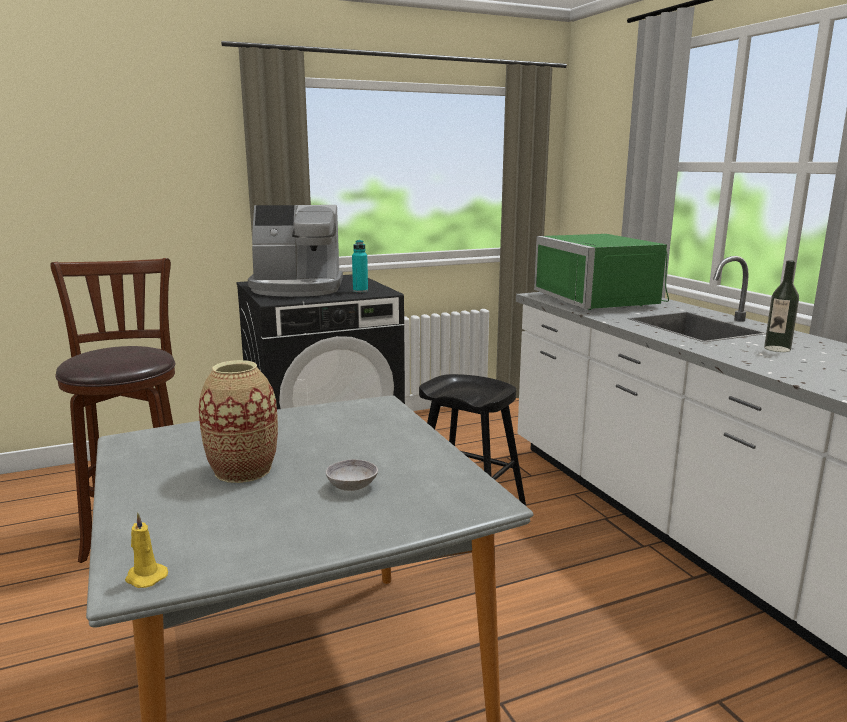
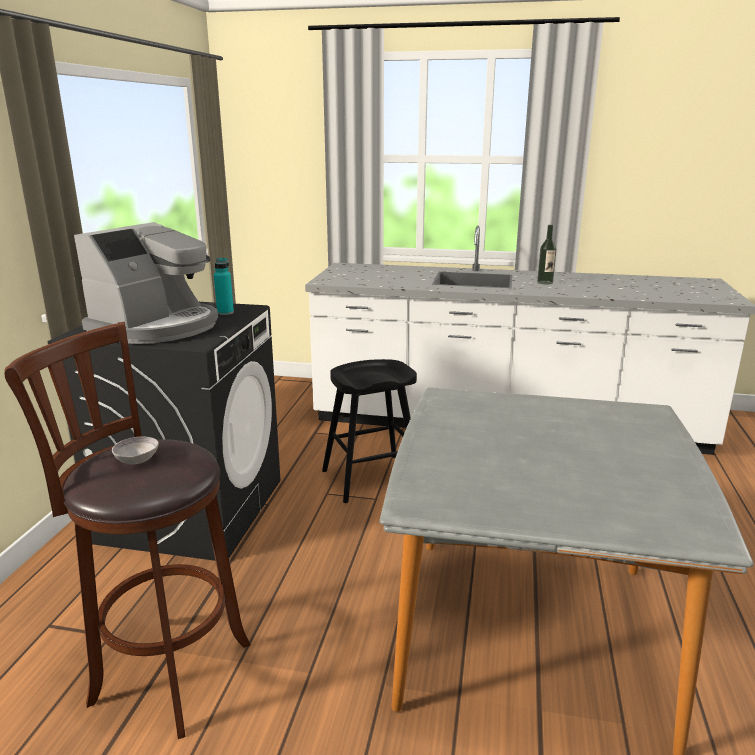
camera: 55 degrees left, 5 degrees up
yellow candle [125,513,168,588] -> none
vase [199,360,278,483] -> none
grey bowl [326,459,378,491] -> grey bowl moved to [112,436,159,464]
green microwave [534,234,669,310] -> none

